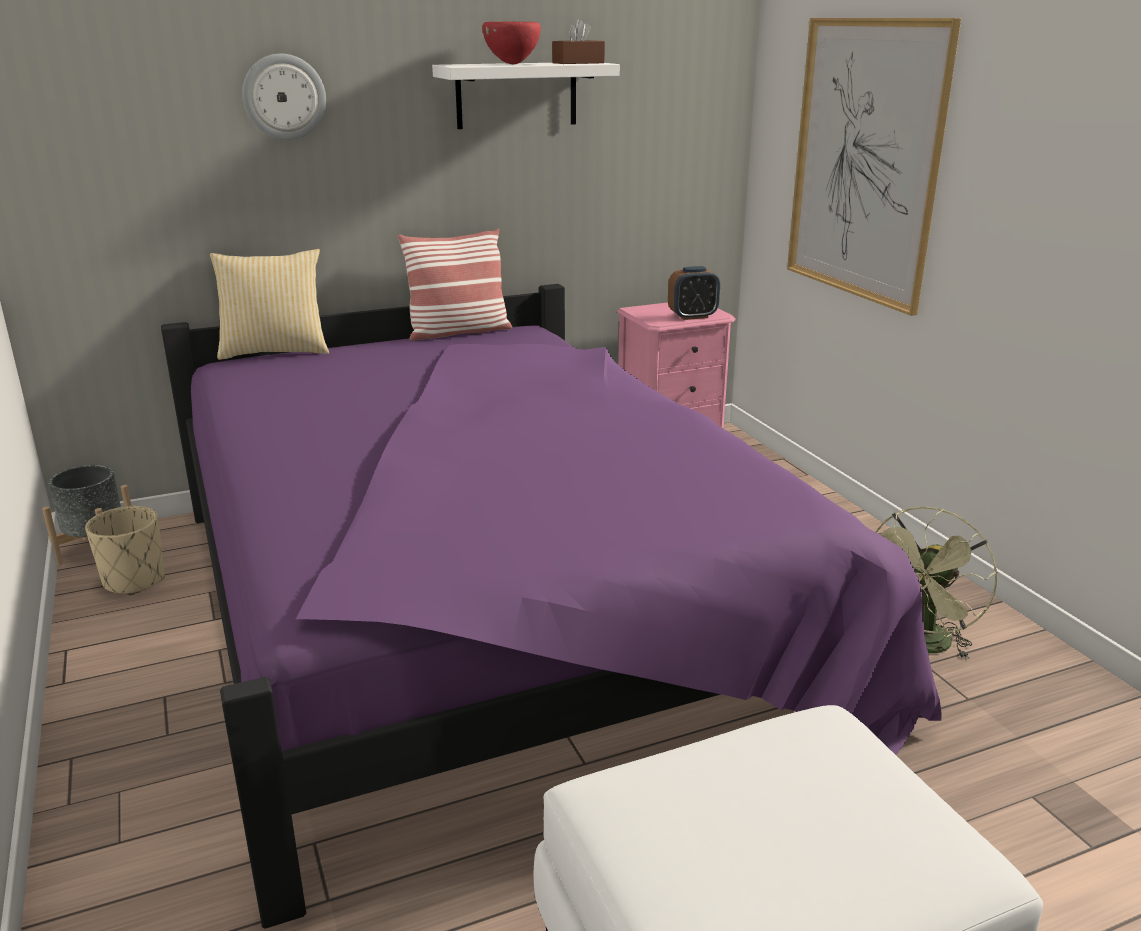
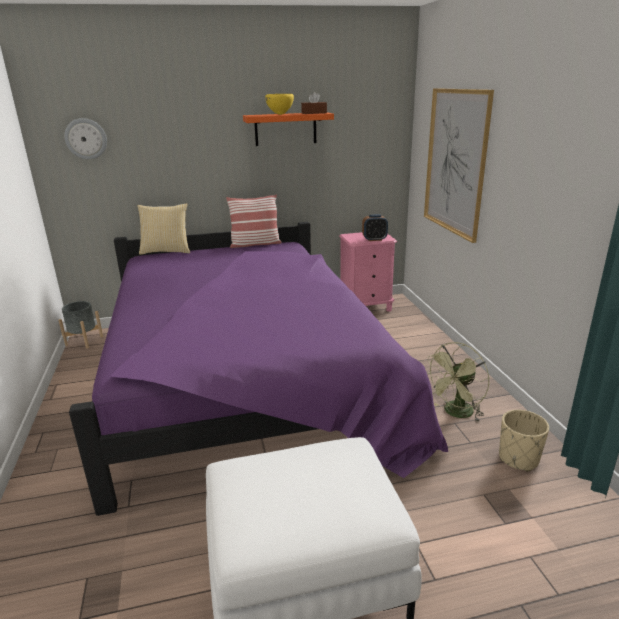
camera: 10 degrees right, 0 degrees up
beige planter [85,506,165,595] -> beige planter moved to [499,410,549,472]
wall clock [242,54,326,140] -> wall clock moved to [64,118,107,160]
white shelf [432,63,620,129] -> orange shelf [243,112,334,146]
red bowl [482,21,541,64] -> yellow bowl [265,94,294,115]

